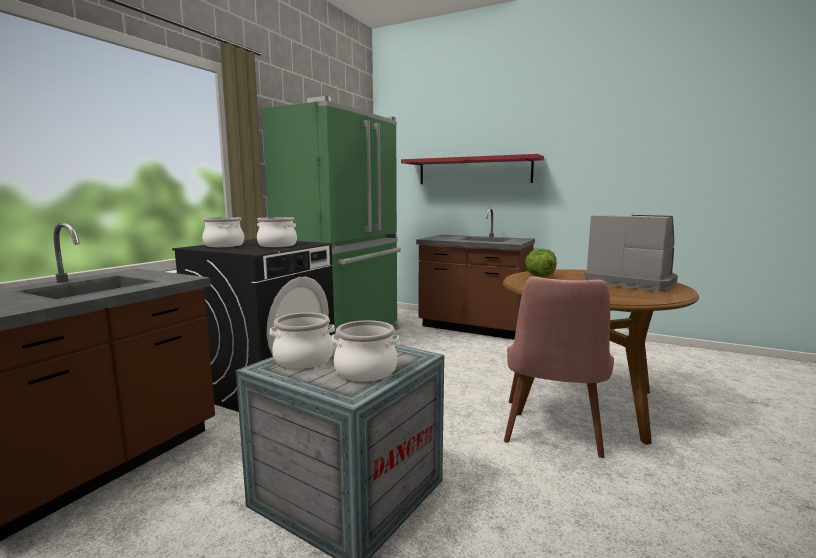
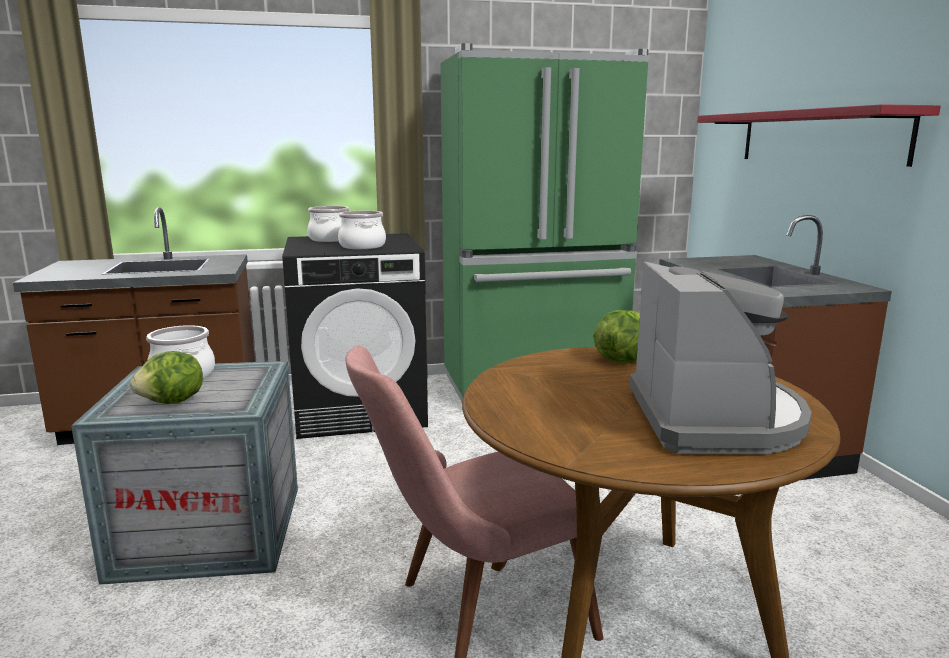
camera: 50 degrees right, 5 degrees up
cooking pot [331,320,399,382] -> lettuce [130,351,203,404]

